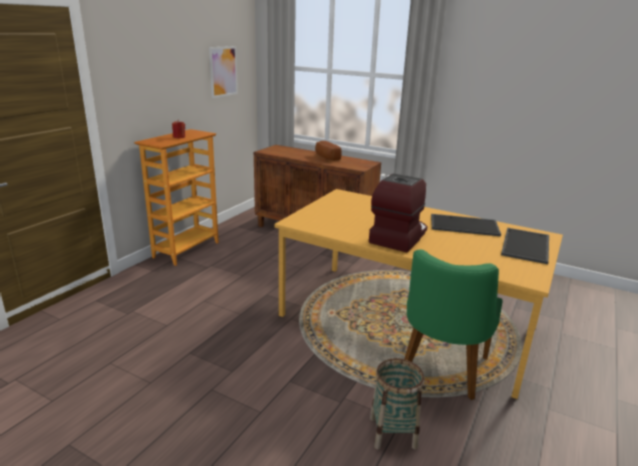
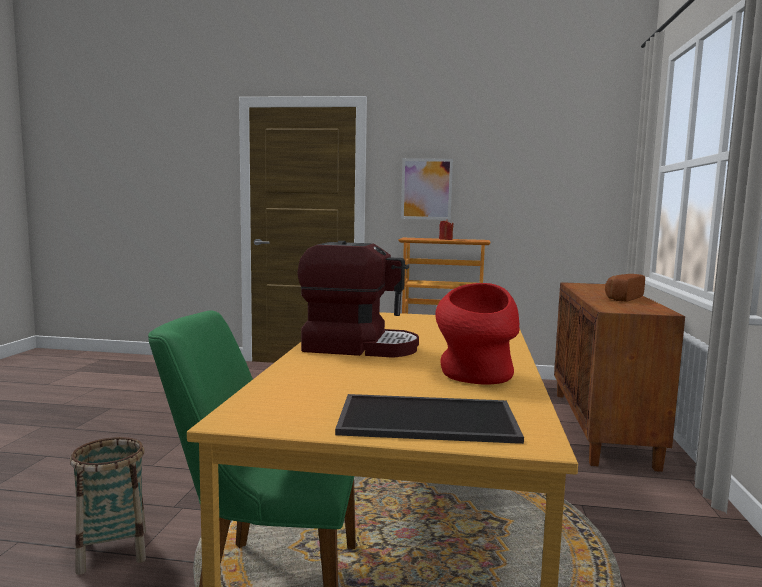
camera: 70 degrees right, 15 degrees down
picture [209,46,238,98] -> picture moved to [401,158,453,220]
tray [431,214,501,237] -> red vase [435,283,520,385]

